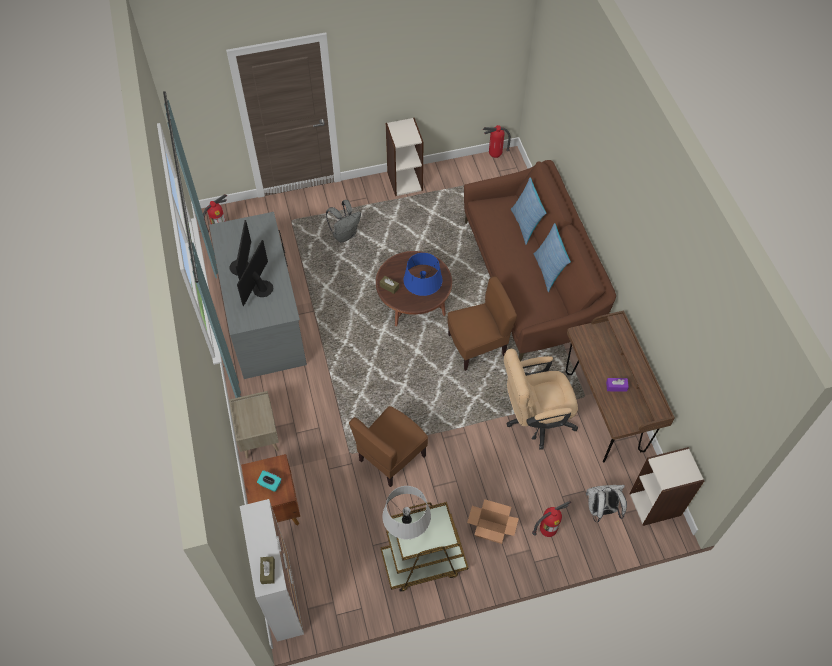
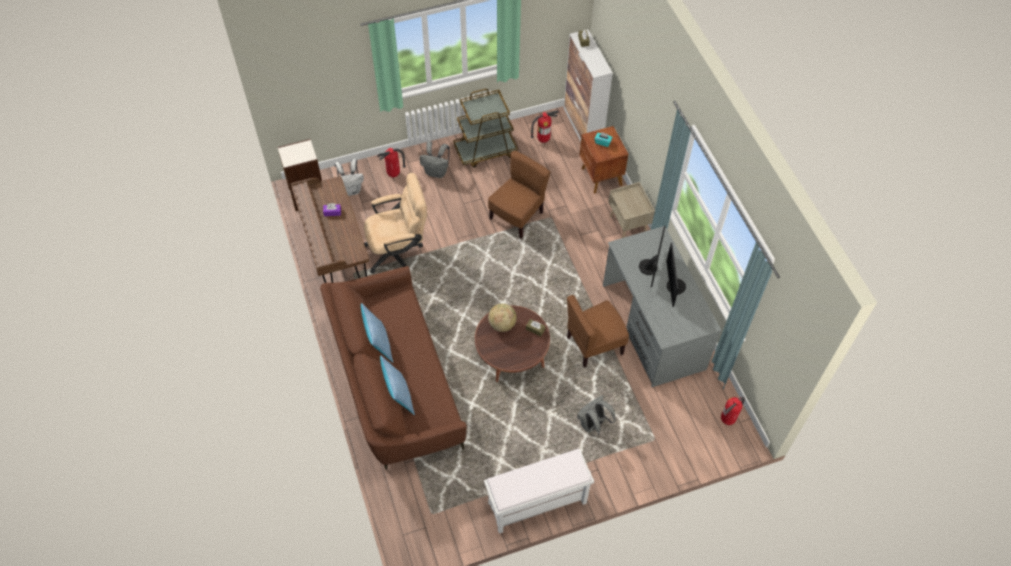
camera: 175 degrees right, 0 degrees up
grey table lamp [382,486,431,539] -> none
bookcase [386,118,423,196] -> white bench [484,449,594,534]
blue table lamp [404,253,442,296] -> globe [488,303,517,332]
brown chair [447,276,517,371] -> brown chair moved to [567,295,629,367]
cardboard box [467,499,519,544] -> grey backpack [420,141,450,178]
fire extinguisher [483,125,511,158] -> fire extinguisher moved to [531,110,559,143]

